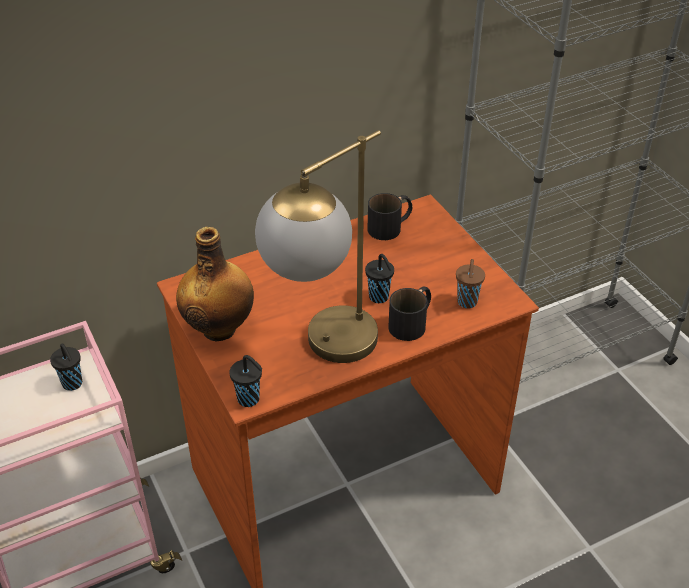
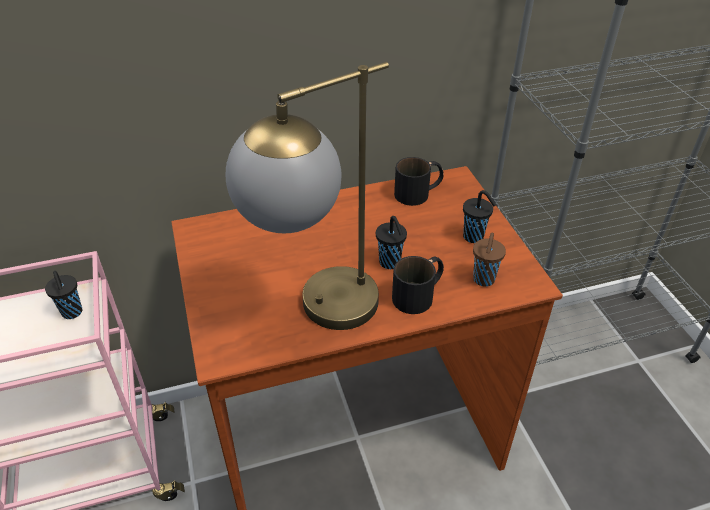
camera: 10 degrees right, 0 degrees up
bottle [176,227,254,342] -> none
black cup [229,355,262,407] -> black cup moved to [463,190,496,243]

